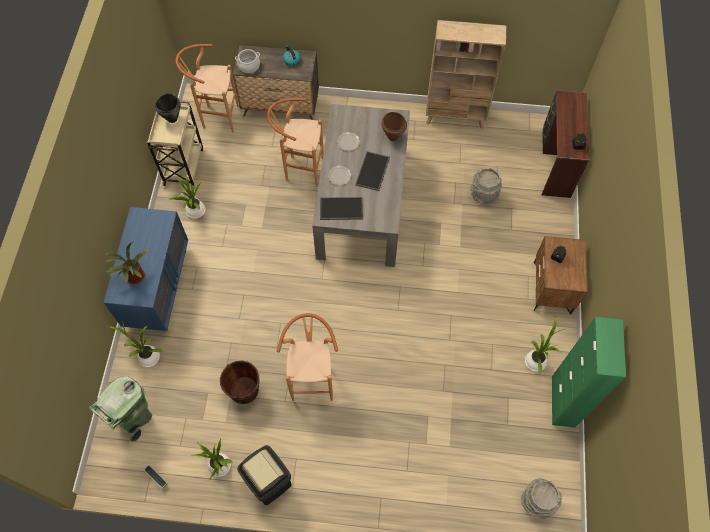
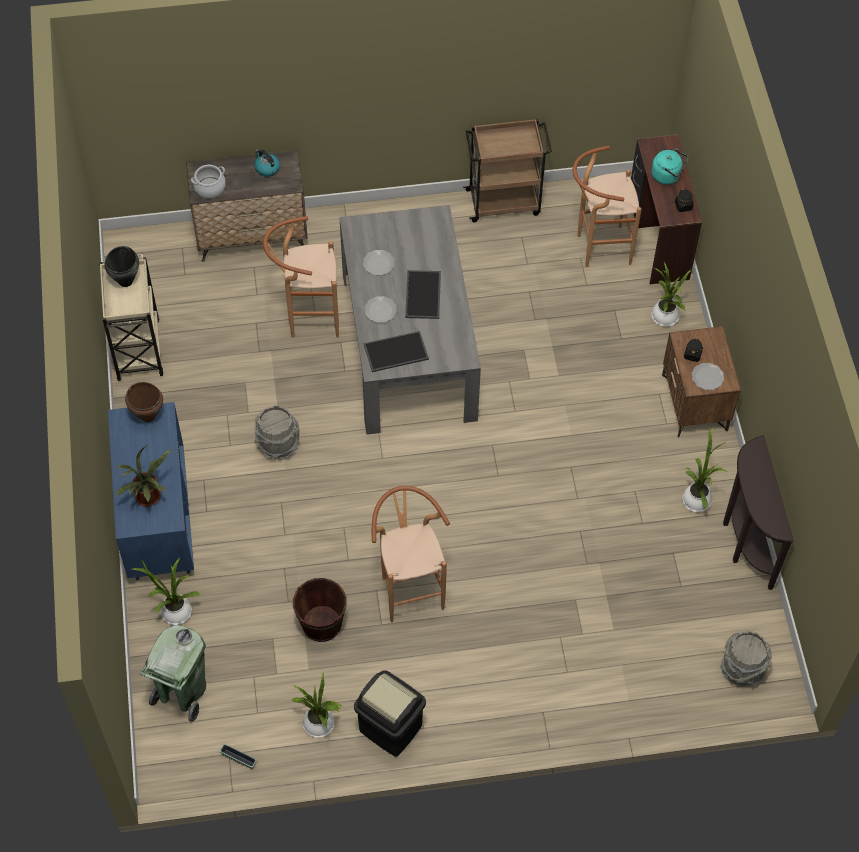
camera: 15 degrees left, 5 degrees down
potted plant [170,172,206,218] -> potted plant moved to [651,262,691,327]
brown stool [176,44,239,133] -> brown stool moved to [573,146,642,267]
brown cooking pot [381,112,407,141] -> brown cooking pot moved to [125,382,163,422]
beige bookcase [426,20,506,129] -> brown cart [463,119,552,223]
grey bucket [470,168,502,206] -> grey bucket moved to [255,405,299,460]
green cabinet [552,317,626,427] -> brown console table [723,435,793,590]
none -> turquoise kettle [651,148,689,185]
none -> plate [692,363,724,390]

